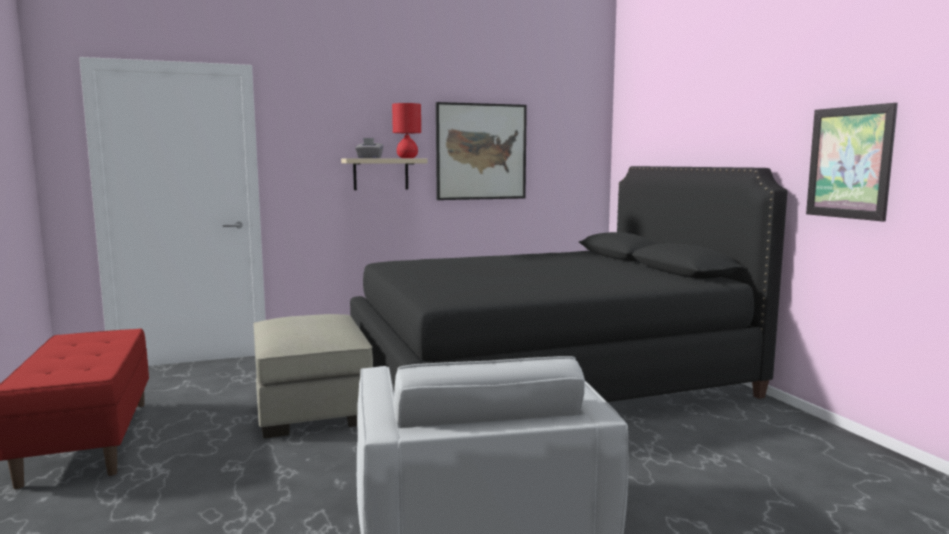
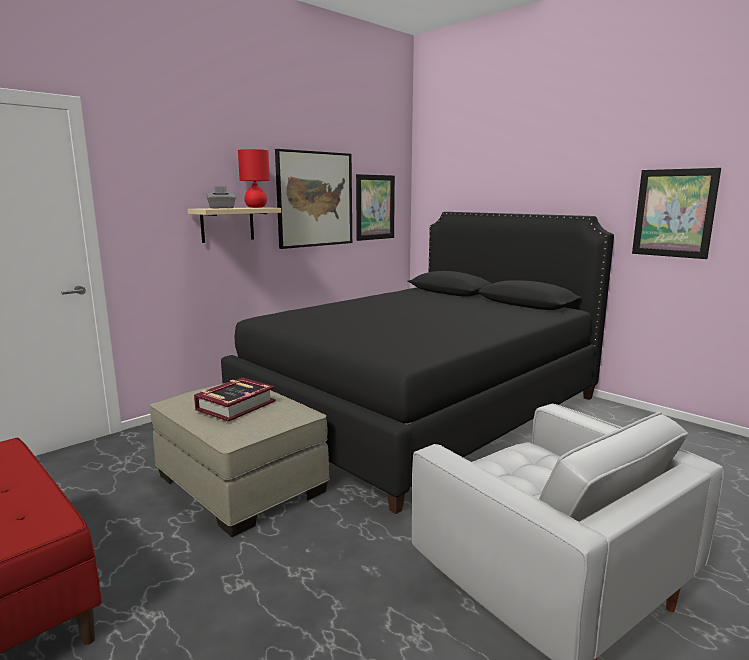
camera: 25 degrees left, 5 degrees up
none -> book [194,377,276,422]
none -> picture [356,174,395,241]

